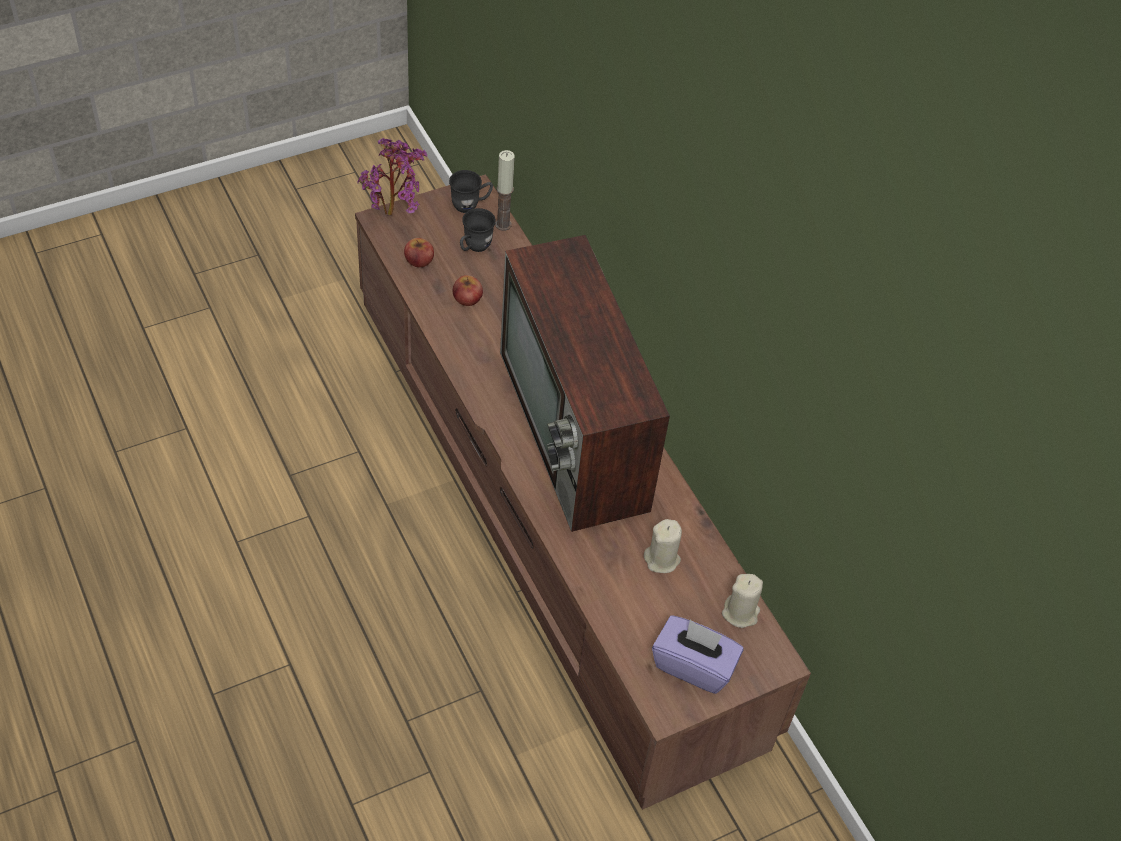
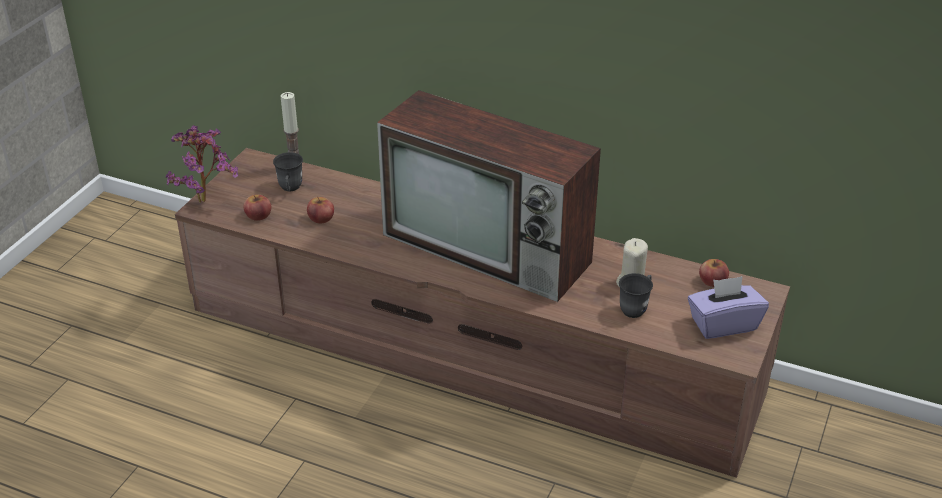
camera: 35 degrees left, 15 degrees down
grey mug [449,170,493,213] -> grey mug moved to [619,273,653,318]
beige candle [722,574,763,628] -> apple [699,259,729,287]

